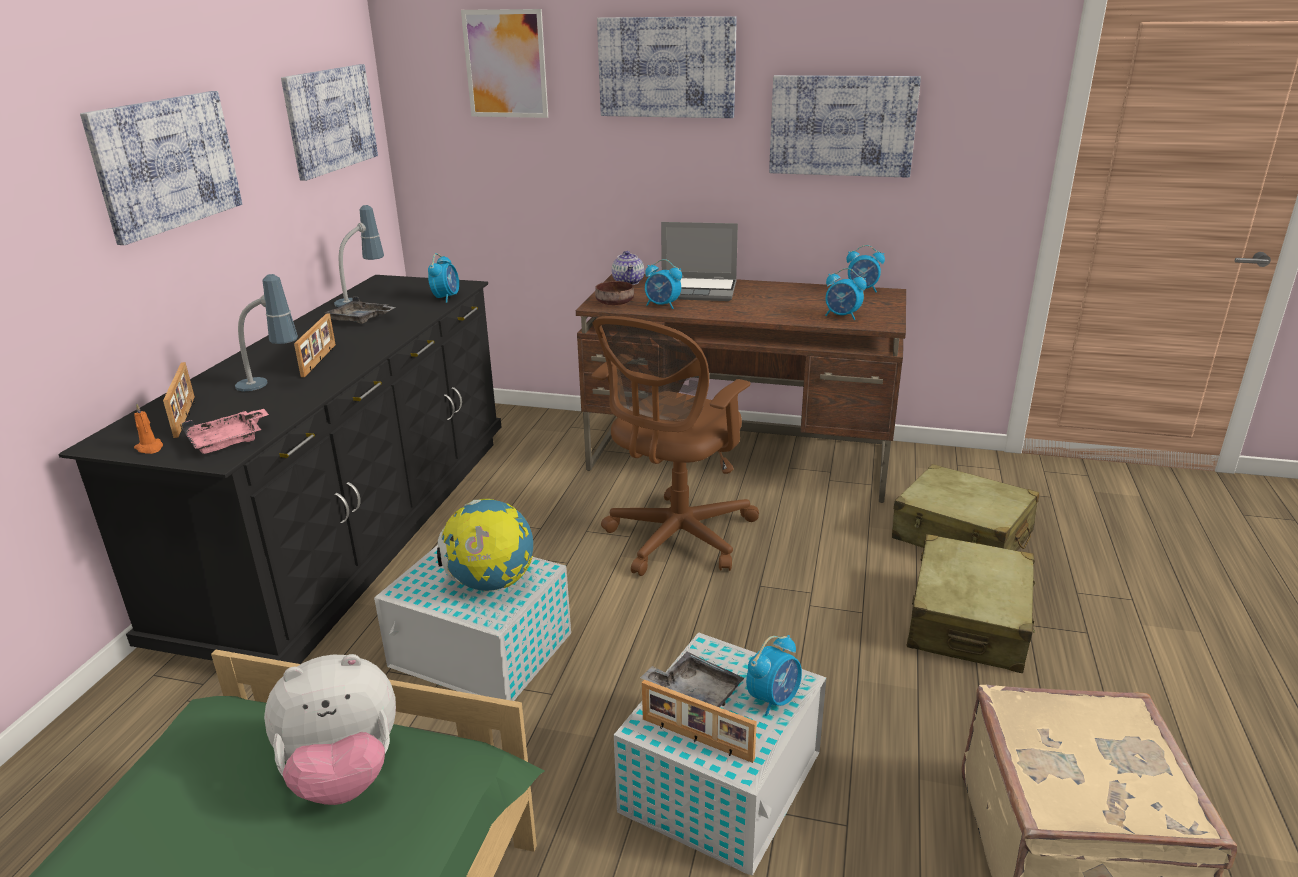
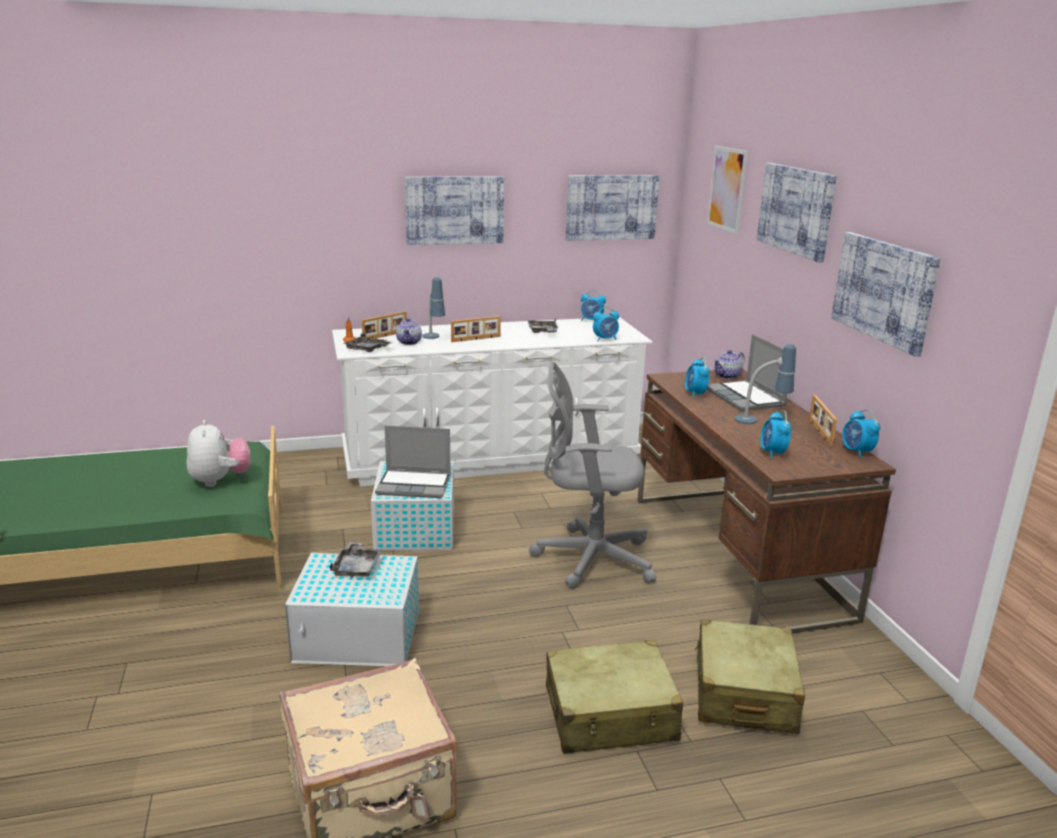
camera: 60 degrees right, 5 degrees down
black dresser [58,275,501,664] -> white dresser [332,317,653,487]
pink tray [182,409,269,454] -> grey tray [343,333,393,352]
plush toy [264,654,396,805] -> plush toy turned 150 degrees counterclockwise [187,420,251,487]
table lamp [334,205,384,307] -> table lamp moved to [735,344,796,424]
globe [437,499,533,591] -> laptop [375,426,451,498]
brown office chair [592,316,759,576] -> grey office chair [529,361,656,589]
brown bowl [595,281,634,305] -> none
picture frame [642,680,757,763] -> picture frame moved to [809,395,837,446]
alarm clock [746,635,802,716] -> alarm clock moved to [581,290,606,321]
none -> teapot [396,318,422,345]

